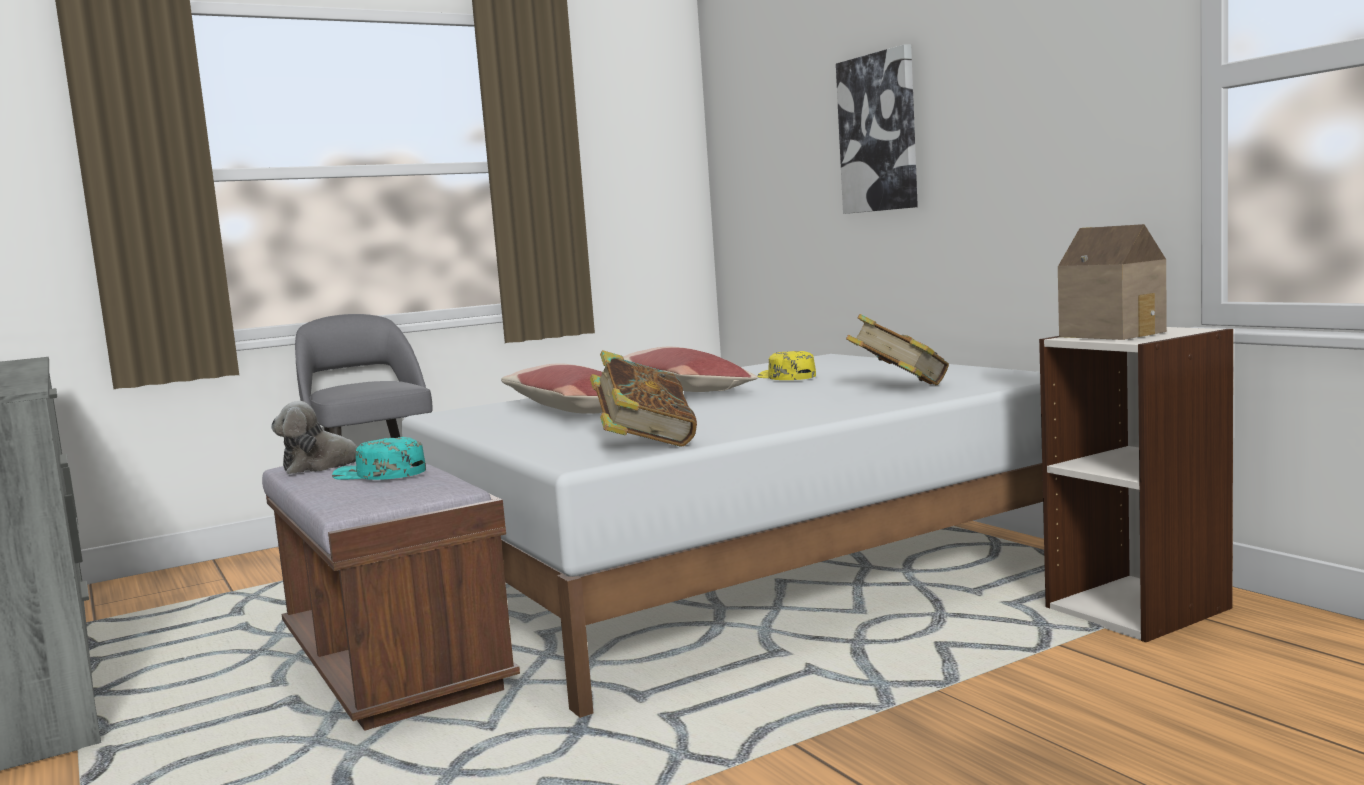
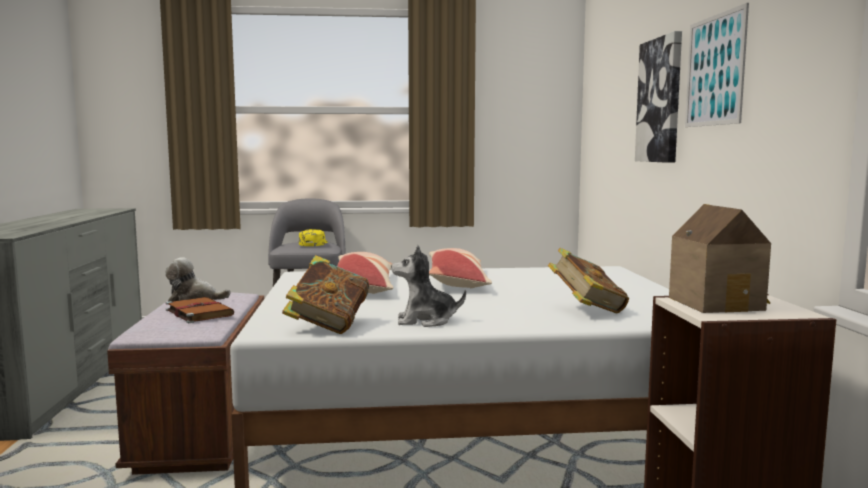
camera: 25 degrees right, 0 degrees up
turquoise cap [332,437,426,480] -> brown book [166,297,234,323]
yellow cap [757,351,816,380] -> yellow cap moved to [299,229,328,246]
none -> plush toy [391,245,466,327]
none -> picture [685,3,749,127]

